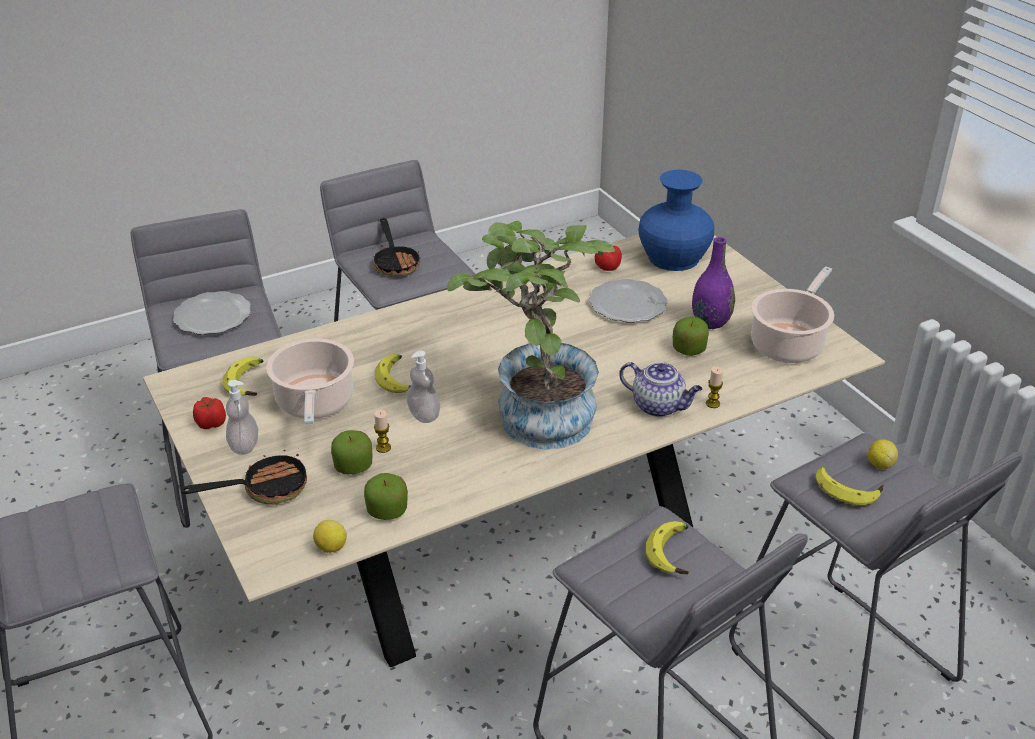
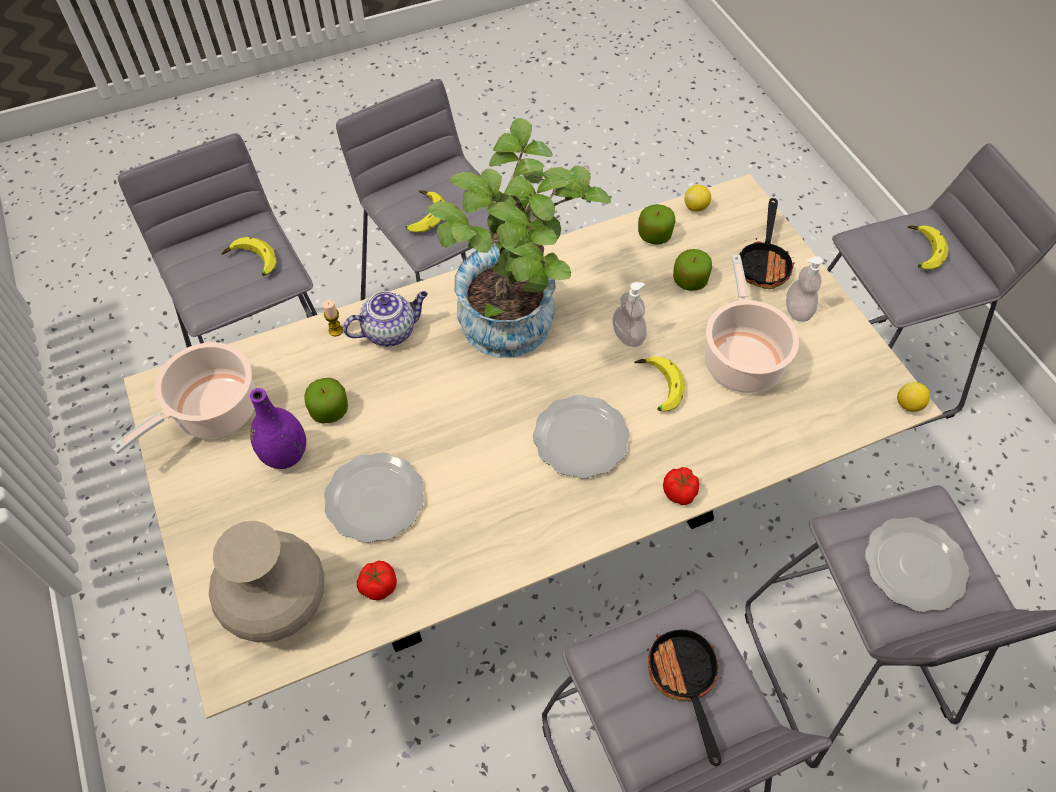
camera: 175 degrees left, 20 degrees up
frying pan [181,450,307,505] -> frying pan turned 60 degrees counterclockwise [739,198,795,289]
tomato [193,397,226,429] -> tomato moved to [663,467,699,505]
banana [222,357,263,396] -> banana moved to [907,225,948,270]
candle [374,409,391,453] -> none
teapot [619,362,703,417] -> teapot turned 120 degrees clockwise [343,291,428,346]
blue vase [638,170,714,271] -> beige vase [209,521,324,642]
lemon [868,439,898,469] -> lemon moved to [897,382,930,412]
none -> plate [533,395,630,478]

